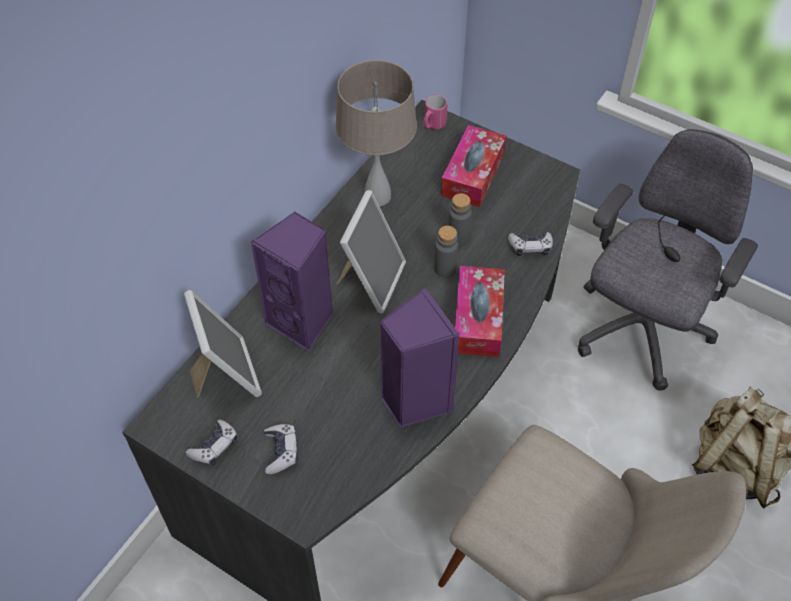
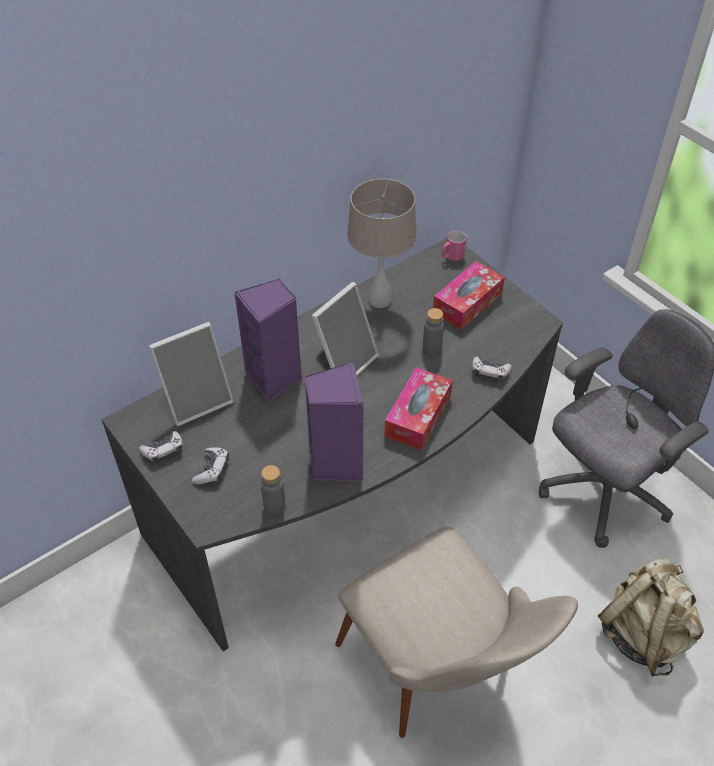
camera: 20 degrees right, 5 degrees down
picture frame [184,290,262,397] -> picture frame turned 60 degrees clockwise [149,322,234,426]
grey bottle [434,226,458,278] -> grey bottle moved to [261,465,285,514]

